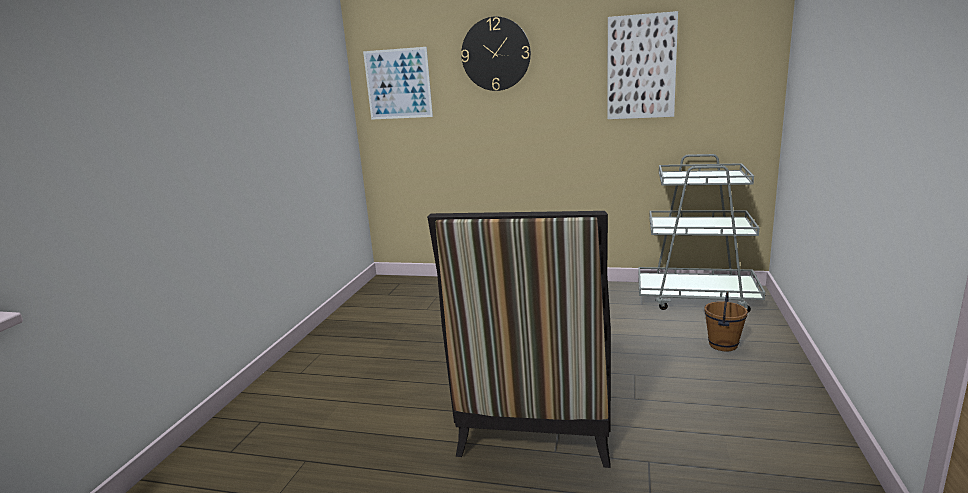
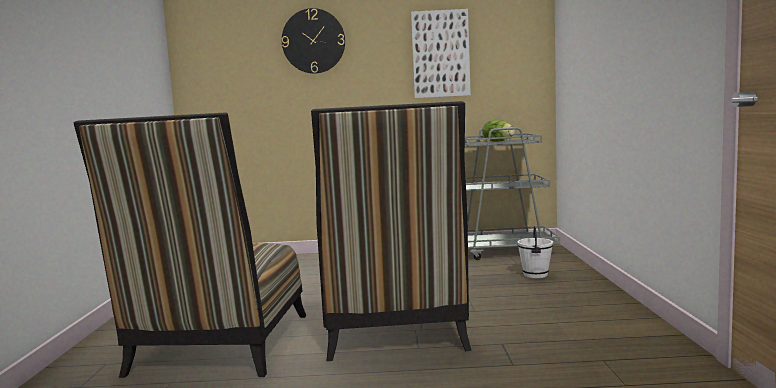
camera: 15 degrees left, 10 degrees down
picture [363,47,433,120] -> none
brown bucket [704,291,748,351] -> white bucket [518,226,553,278]
none -> chair [74,112,306,378]
none -> lettuce [482,120,515,142]

